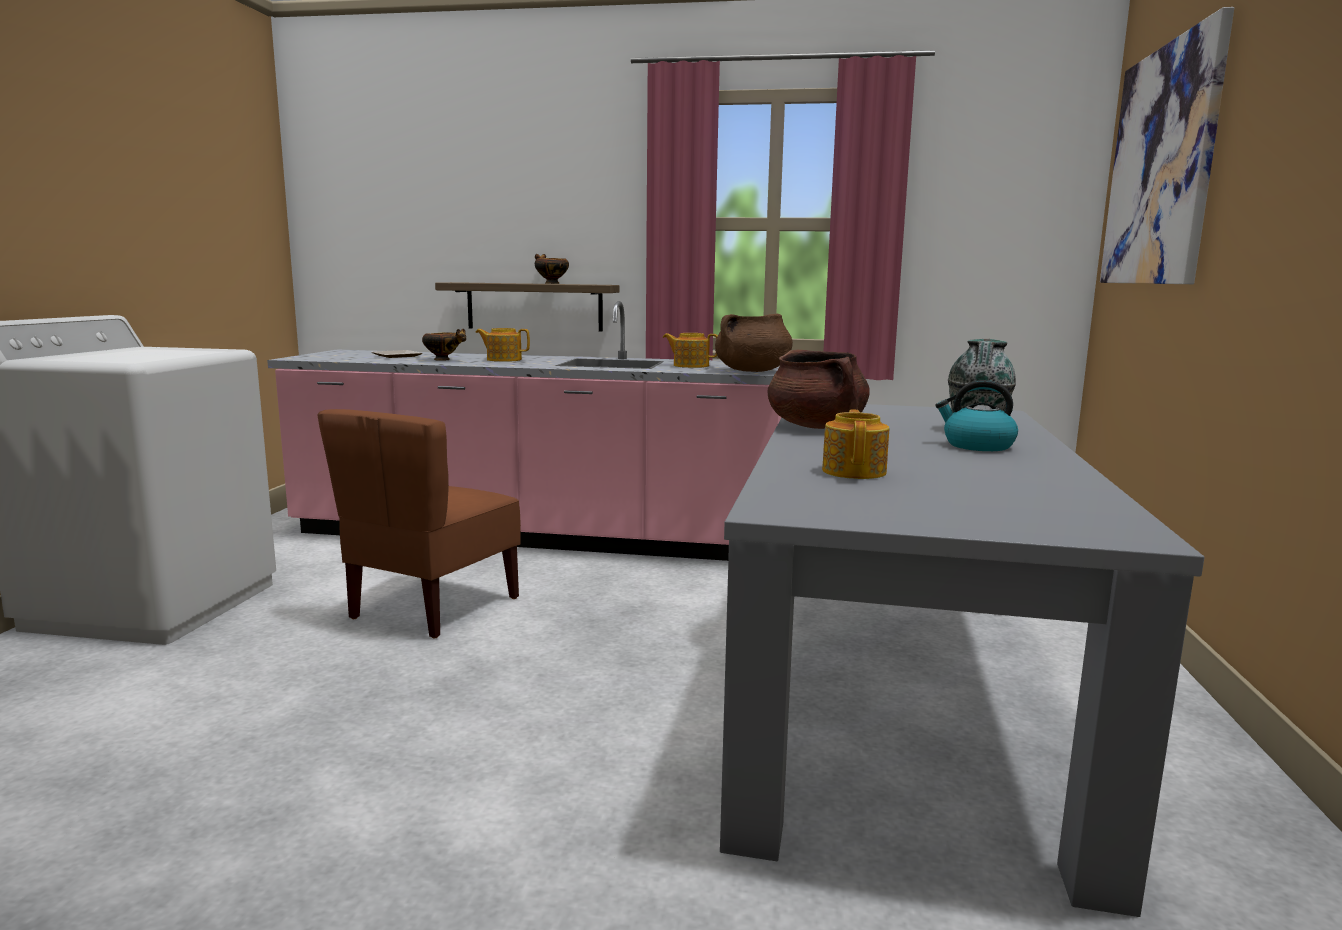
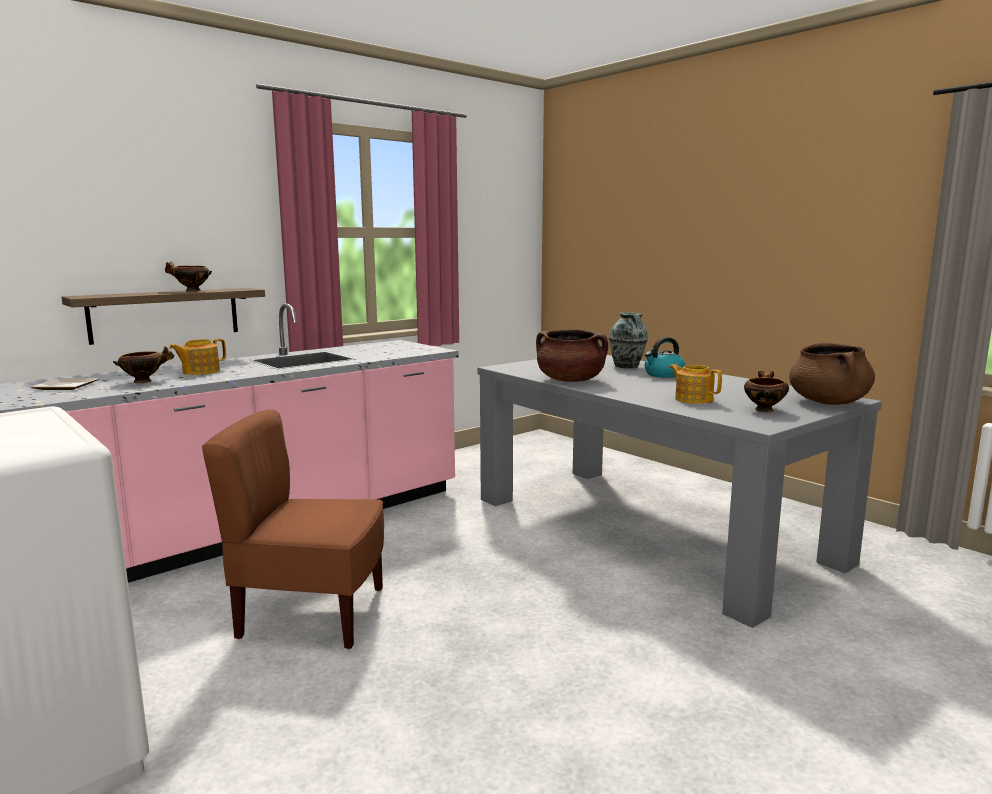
camera: 50 degrees left, 0 degrees up
brown chair [318,409,521,638] -> brown chair turned 120 degrees clockwise [202,410,384,649]
teapot [663,333,718,368] -> none
brown cooking pot [715,313,793,372] -> brown cooking pot moved to [789,342,875,405]
picture [1100,7,1234,284] -> none
none -> bowl [744,371,789,412]

